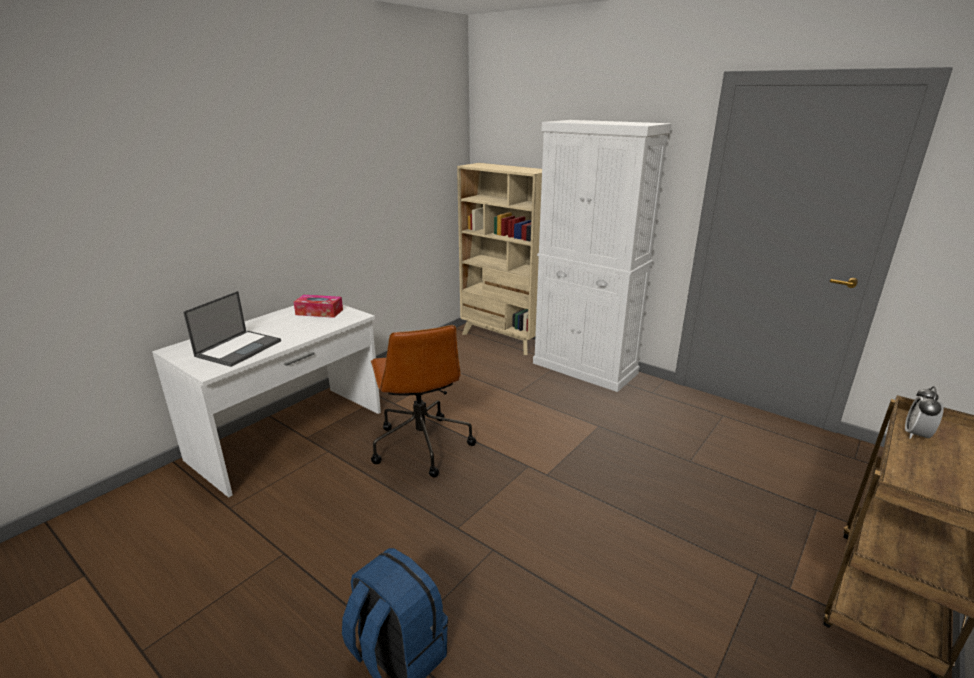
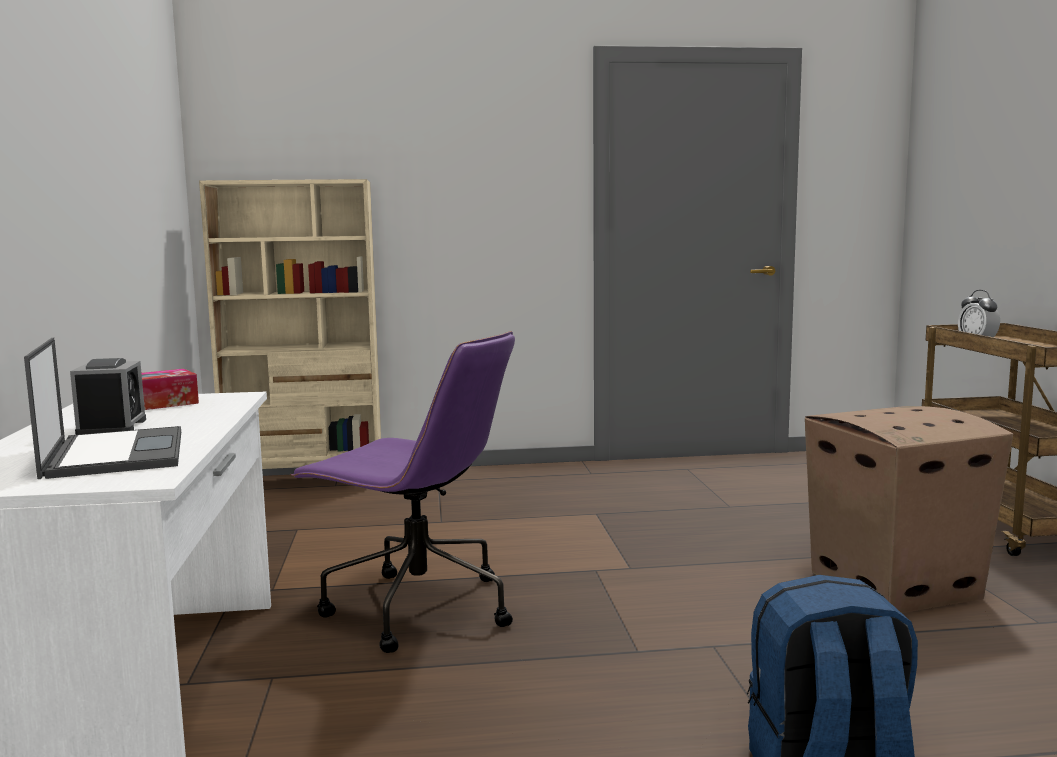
camera: 45 degrees left, 15 degrees down
brown office chair [371,325,476,477] -> purple office chair [290,331,515,653]
white cabinet [533,120,672,392] -> none
none -> alarm clock [70,358,146,435]
none -> cardboard box [805,406,1013,613]

